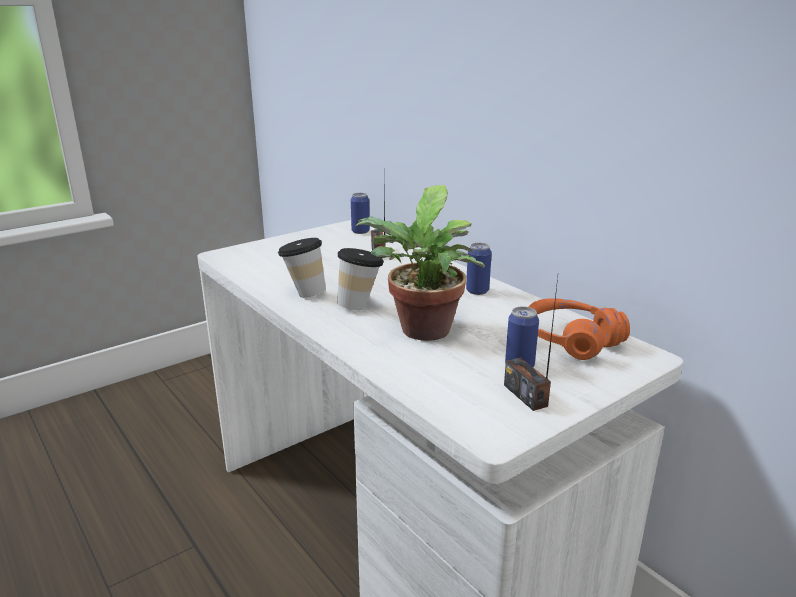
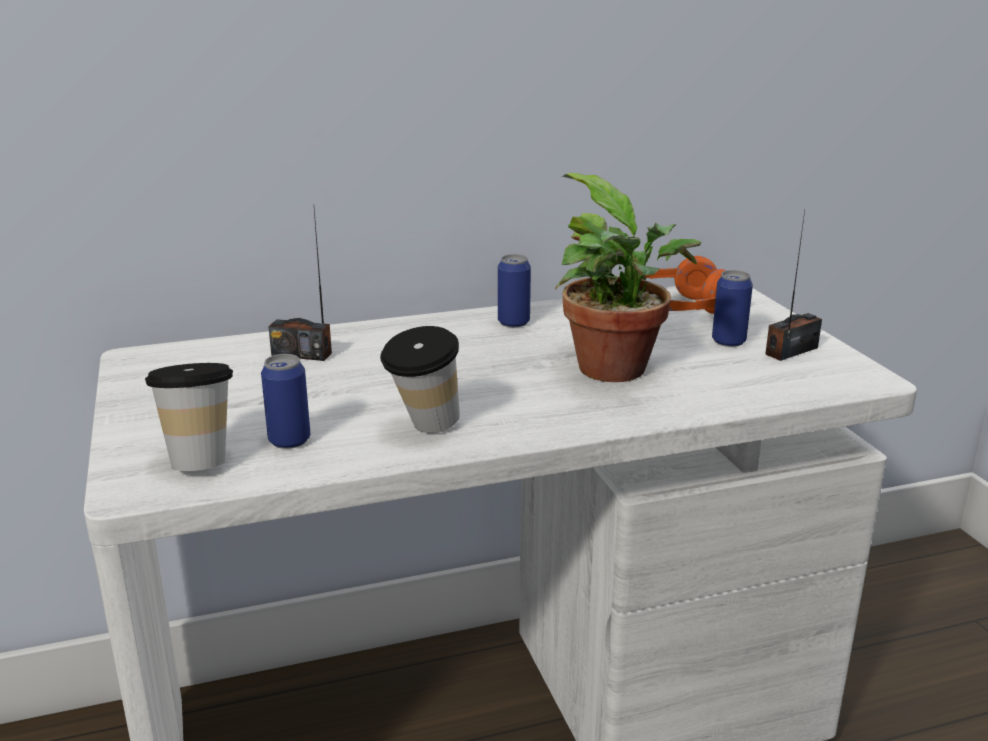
camera: 70 degrees left, 0 degrees up
cup [337,248,384,310] -> cup moved to [145,363,233,471]
can [351,193,370,234] -> can moved to [261,354,310,449]
radio [504,277,558,411] -> radio turned 150 degrees clockwise [765,210,822,361]

